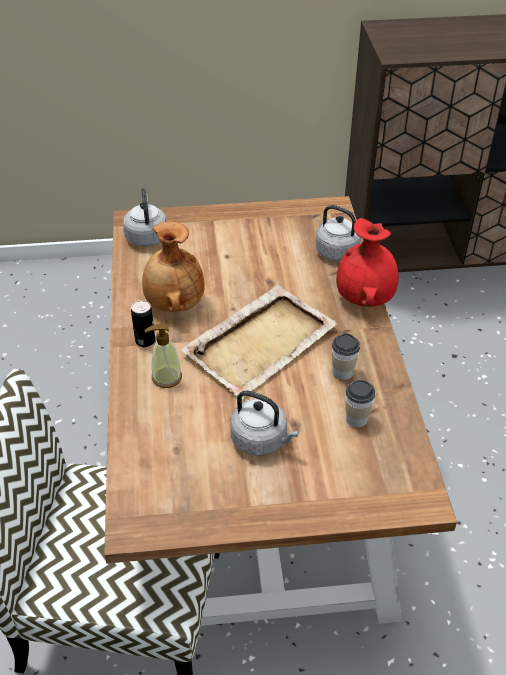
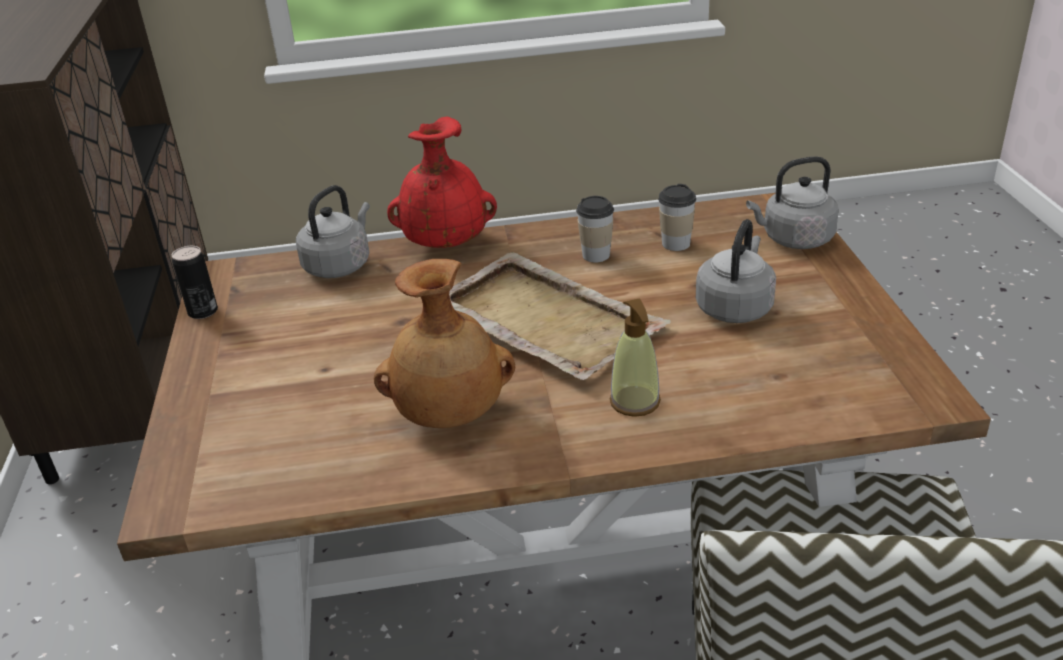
camera: 90 degrees left, 10 degrees down
grey kettle [123,188,167,247] -> grey kettle moved to [746,156,839,249]
can [131,300,155,347] -> can moved to [172,246,218,319]

